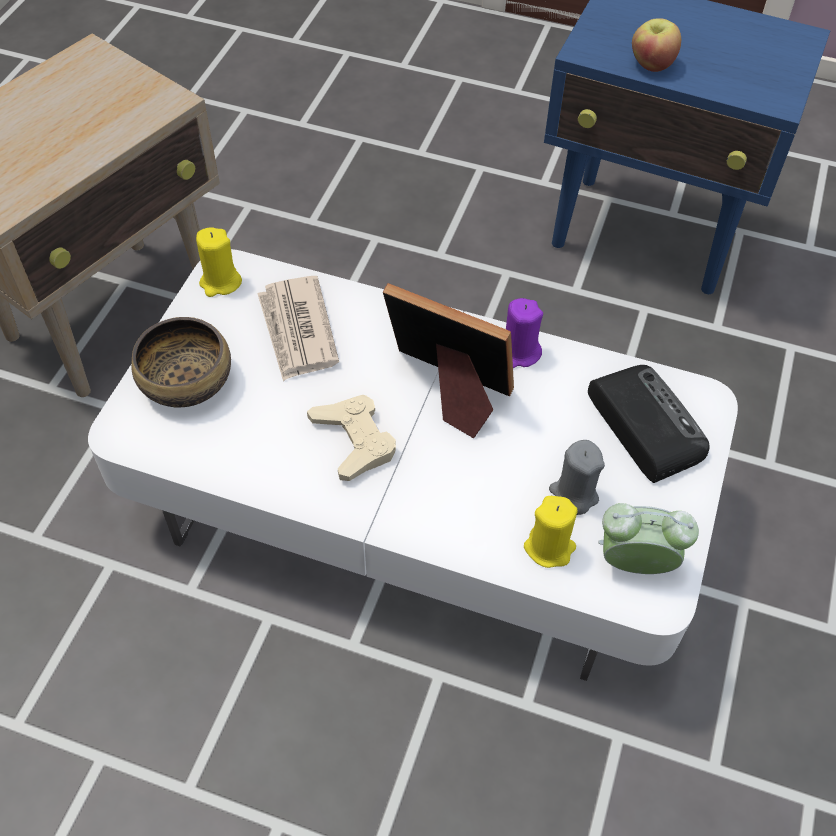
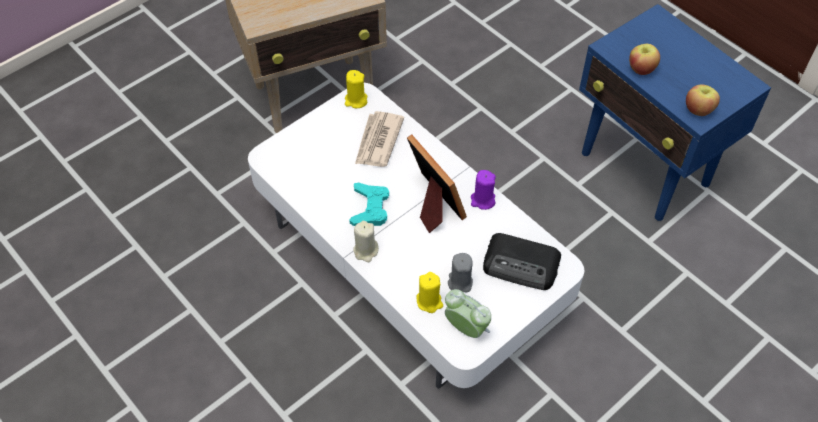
camera: 30 degrees right, 0 degrees up
bowl [131,317,231,408] -> none
beige game controller [307,395,396,481] -> turquoise game controller [349,183,389,226]
radio [588,365,709,483] -> radio turned 105 degrees clockwise [483,233,561,290]
none -> beige candle [353,221,379,262]
none -> apple [686,84,720,116]

